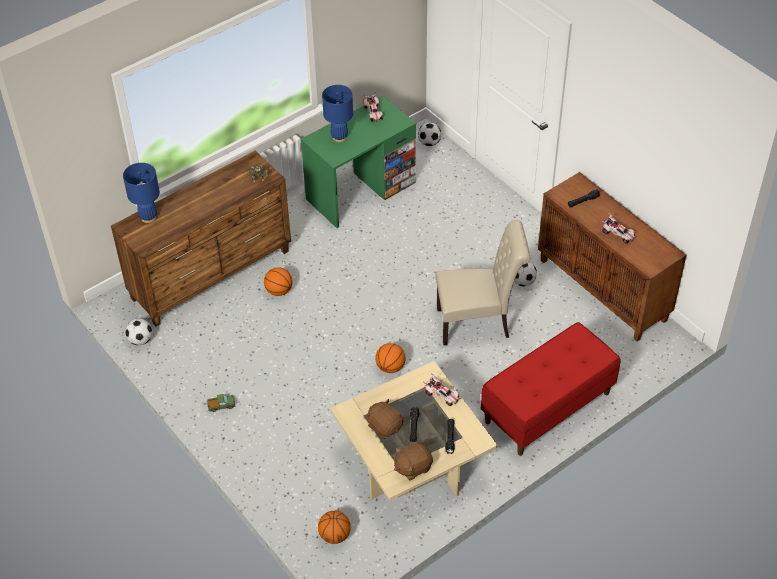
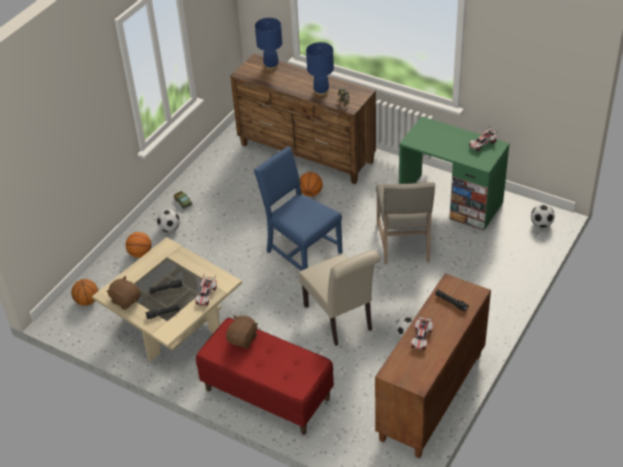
camera: 70 degrees right, 5 degrees down
football [125,318,152,345] -> football moved to [157,209,180,232]
blue table lamp [322,85,353,142] -> blue table lamp moved to [306,42,334,96]
brown plush toy [366,399,403,439] -> brown plush toy moved to [226,315,258,349]
basketball [375,343,406,373] -> basketball moved to [125,232,152,258]
none -> blue chair [254,146,342,271]
none -> beige chair [376,182,435,264]

